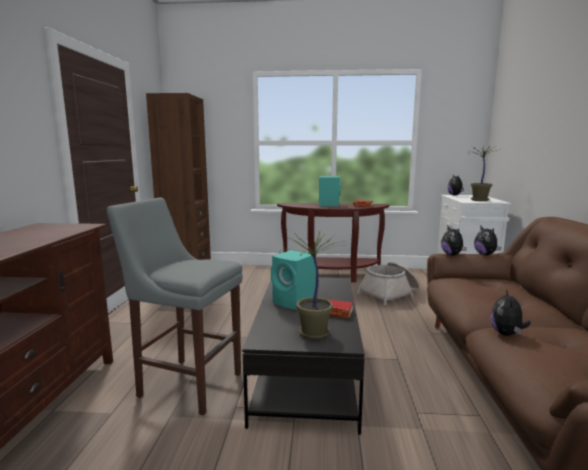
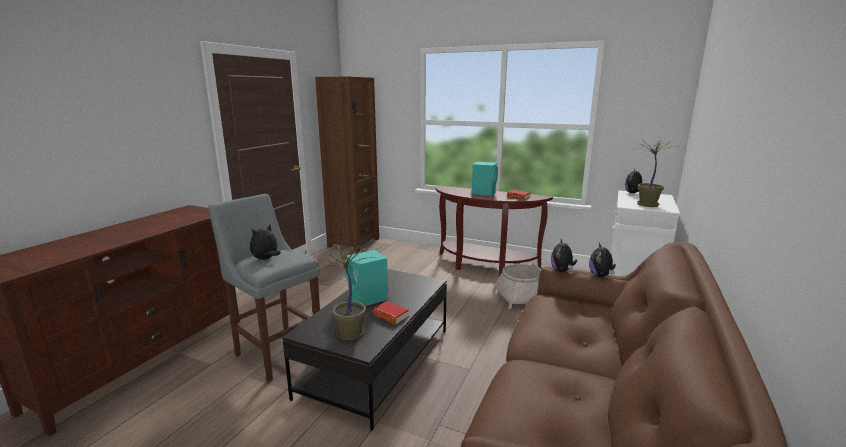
camera: 20 degrees right, 5 degrees up
plush toy [491,289,531,336] -> plush toy moved to [250,225,281,260]

